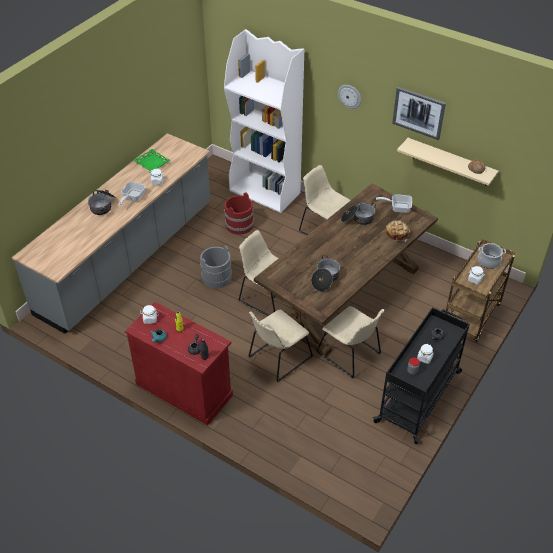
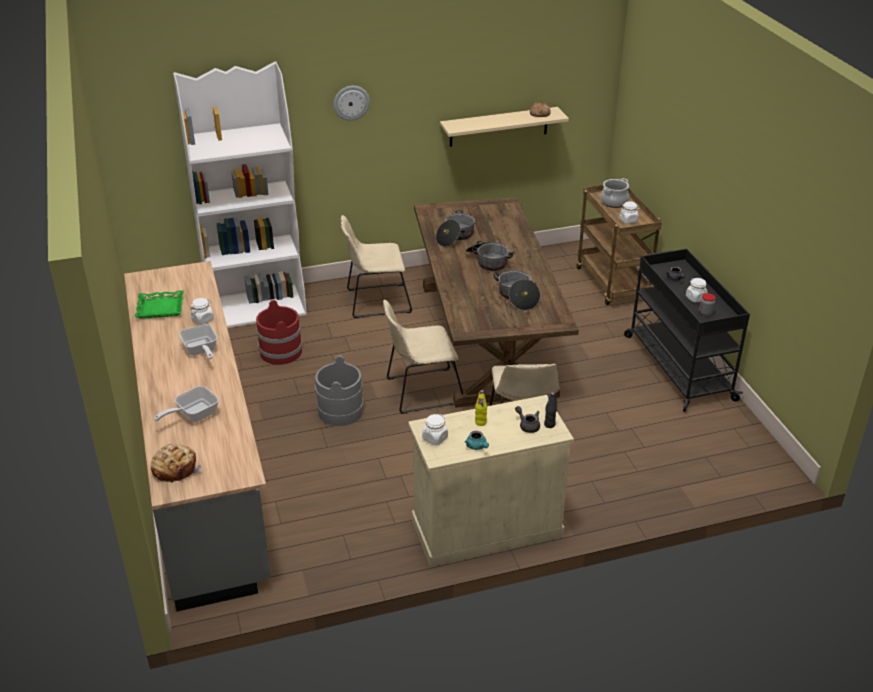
camera: 50 degrees left, 10 degrees down
cooking pot [88,190,116,215] -> cooking pot moved to [466,241,515,271]
red cabinet [125,302,233,426] -> beige cabinet [408,395,574,567]
beige chair [317,306,385,378] -> none
frying pan [376,194,412,213] -> frying pan moved to [154,386,219,422]
bread [385,220,410,242] -> bread moved to [151,444,202,483]
picture [392,87,446,140] -> none

